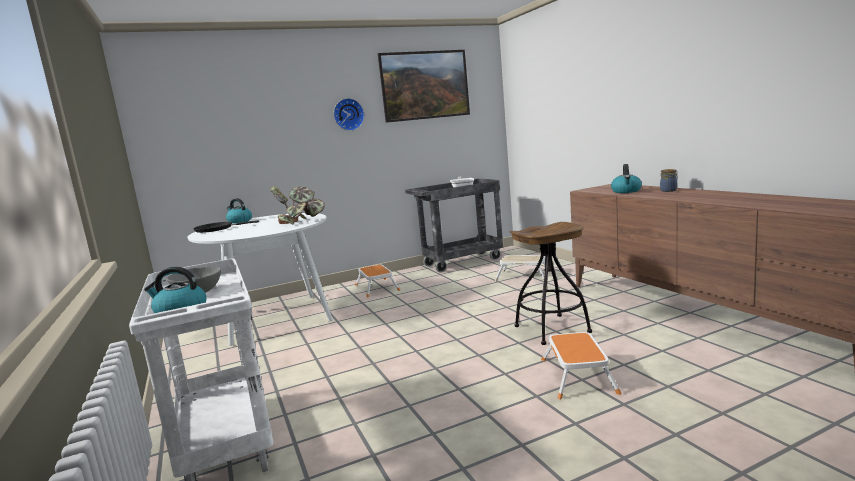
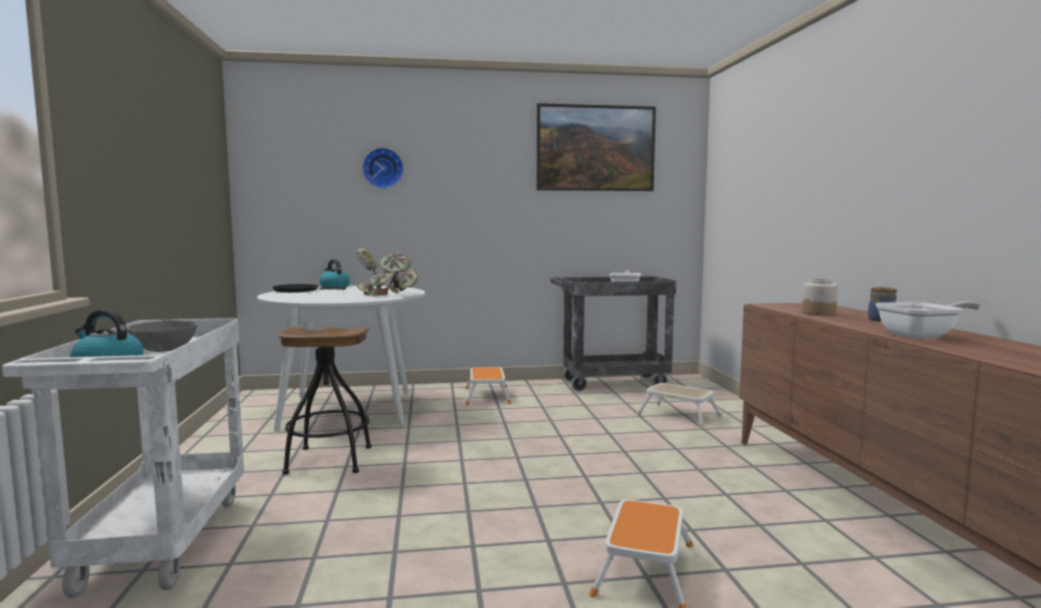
camera: 15 degrees right, 5 degrees down
wall clock [333,98,364,131] -> wall clock moved to [362,147,404,189]
brown stool [510,222,592,345] -> brown stool moved to [278,327,371,475]
kettle [611,164,642,193] -> jar [802,279,838,316]
none -> frying pan [875,301,981,339]

